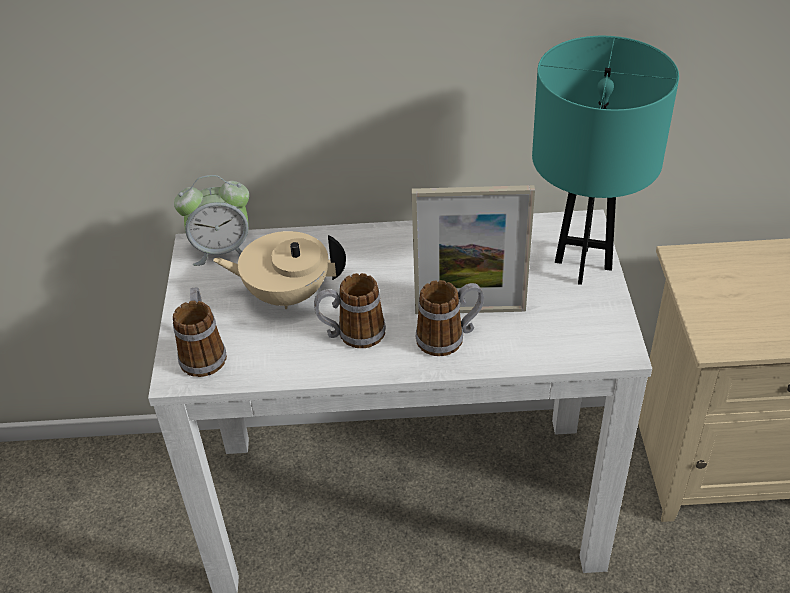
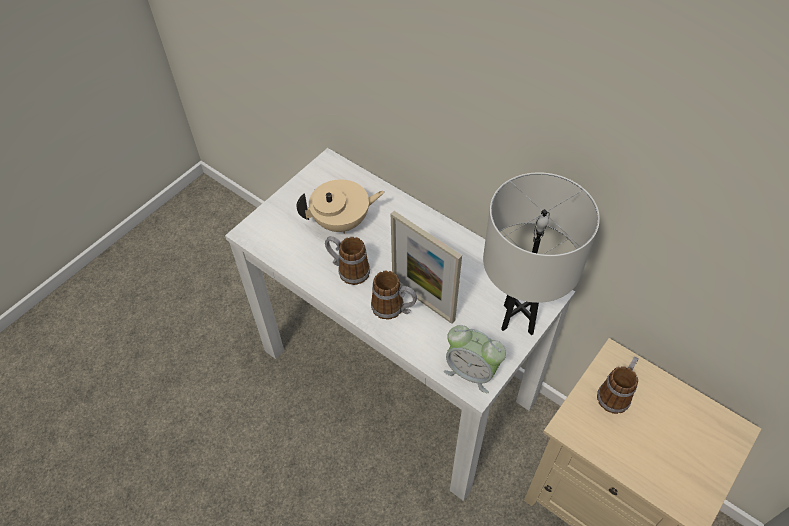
camera: 40 degrees right, 10 degrees up
mug [173,287,227,377] -> mug moved to [597,356,638,414]
alarm clock [174,175,249,266] -> alarm clock moved to [444,325,506,393]
beige teapot [213,231,346,309] -> beige teapot turned 120 degrees clockwise [297,179,385,234]
turquoise table lamp [532,36,679,285] -> white table lamp [483,172,600,335]

